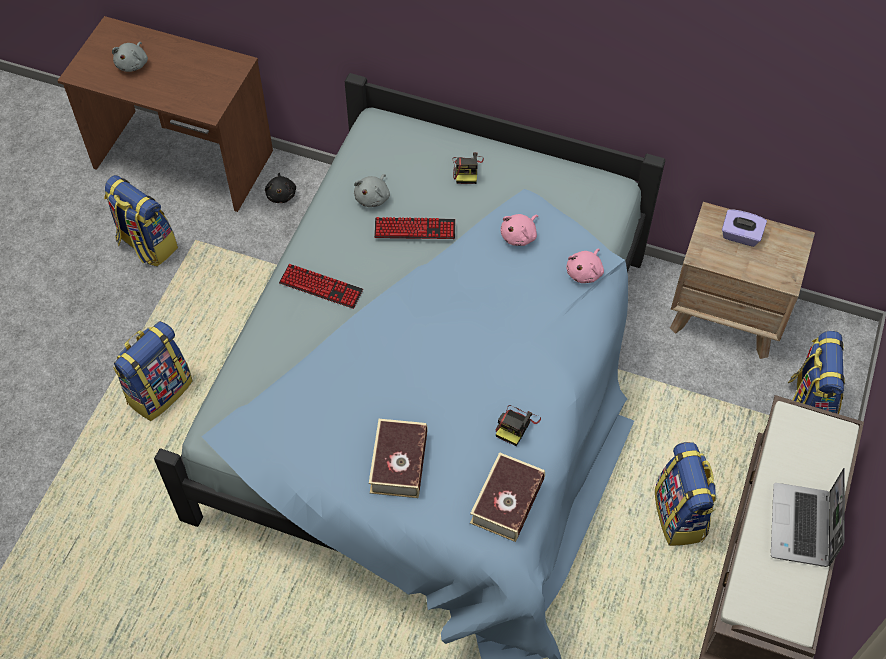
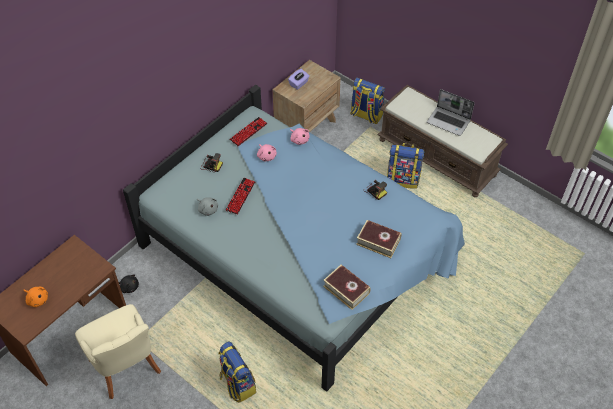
camera: 70 degrees left, 5 degrees down
backpack [104,175,178,266] -> beige chair [75,304,161,399]
grey plush toy [112,42,148,72] -> orange plush toy [23,287,48,307]
keyboard [279,264,363,309] -> keyboard moved to [229,117,267,146]
book [470,452,545,542] -> book moved to [323,264,370,310]

